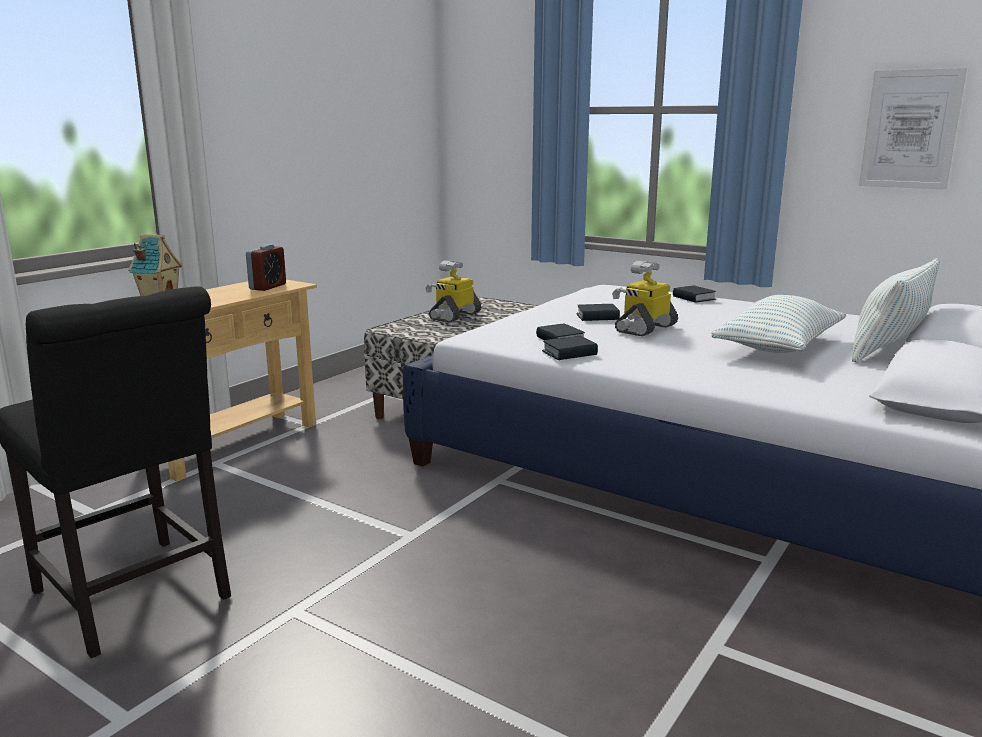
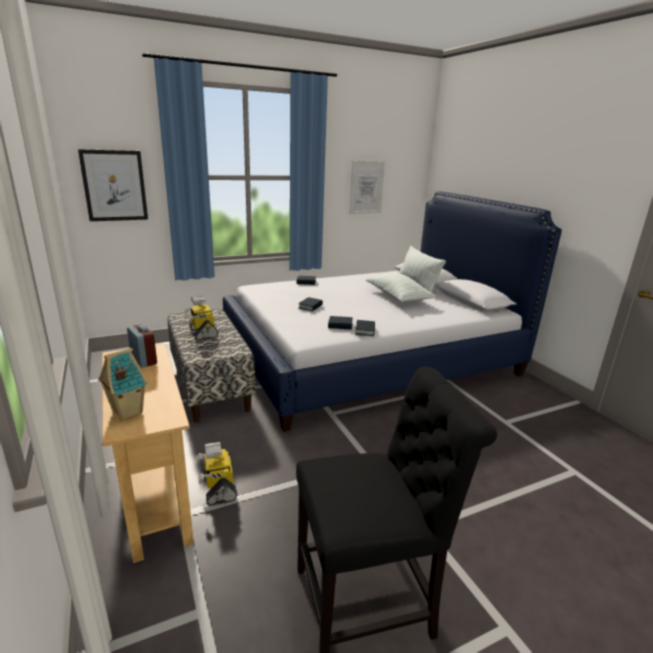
camera: 60 degrees left, 5 degrees up
toy robot [612,260,678,336] -> toy robot moved to [197,442,237,505]
none -> picture [78,149,148,221]

